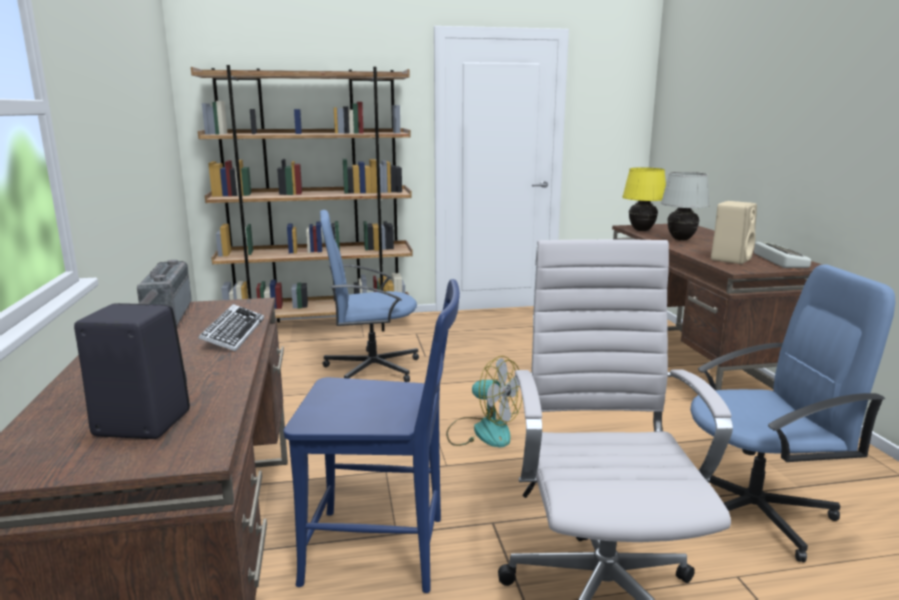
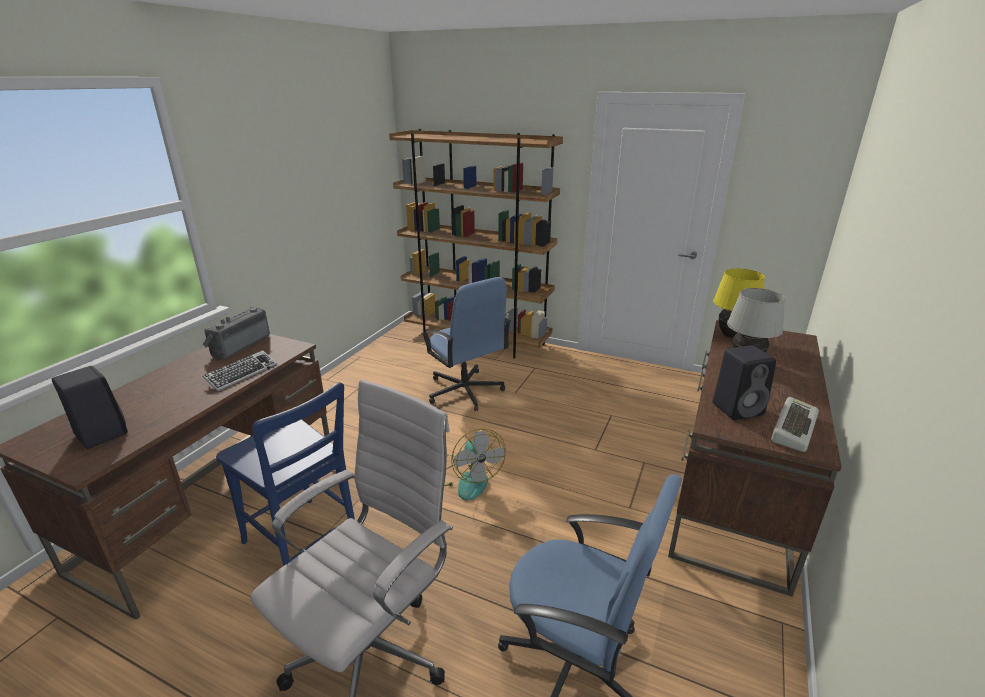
camera: 35 degrees right, 10 degrees up
blue office chair [320,210,419,382] -> blue office chair turned 150 degrees counterclockwise [421,277,511,411]
beige speaker [711,201,757,264] -> black speaker [713,345,776,420]

